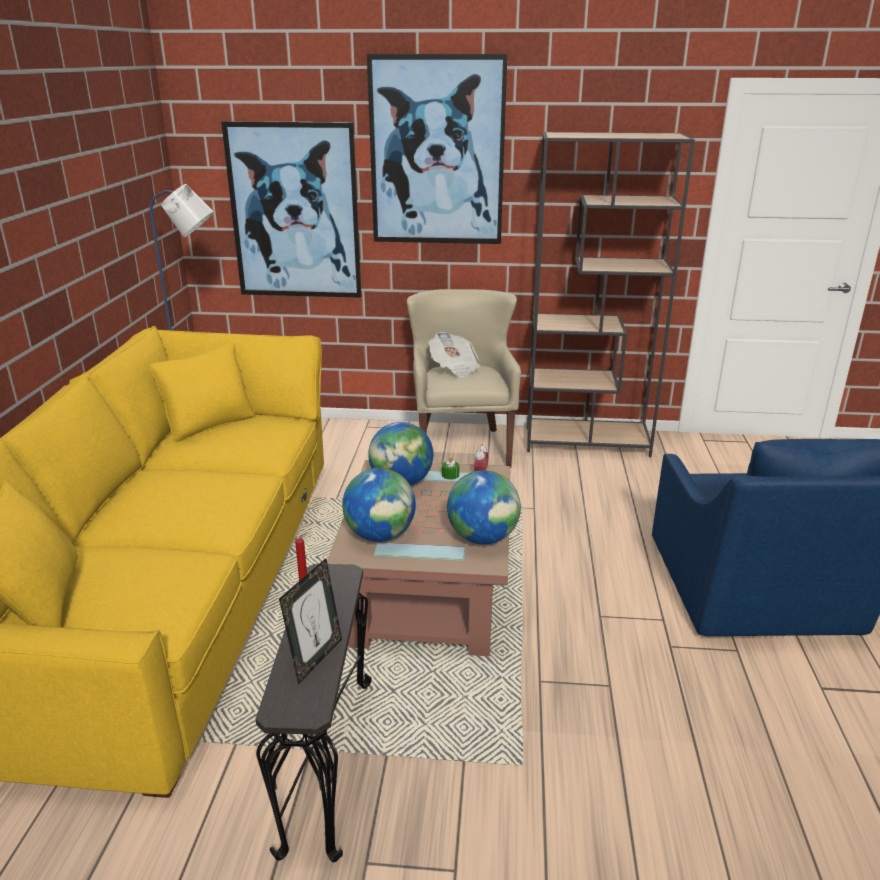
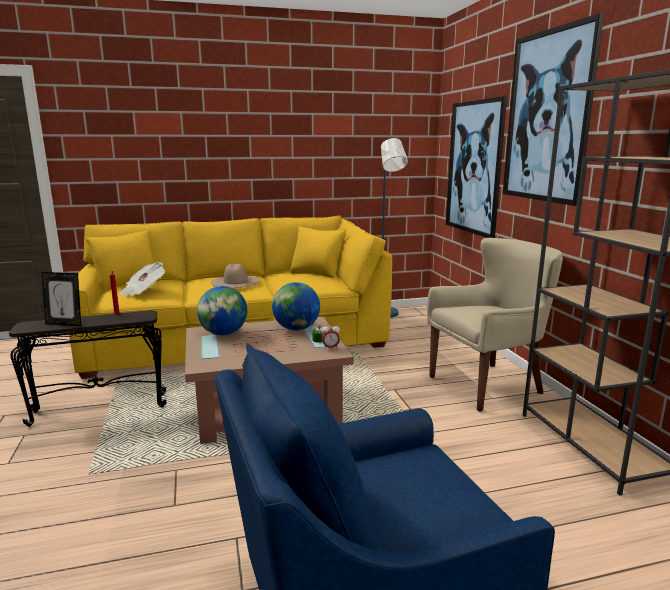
camera: 70 degrees right, 10 degrees down
newspaper [428,332,481,378] -> newspaper moved to [119,262,165,296]
globe [447,470,521,544] -> none
none -> beige hat [211,264,260,288]

